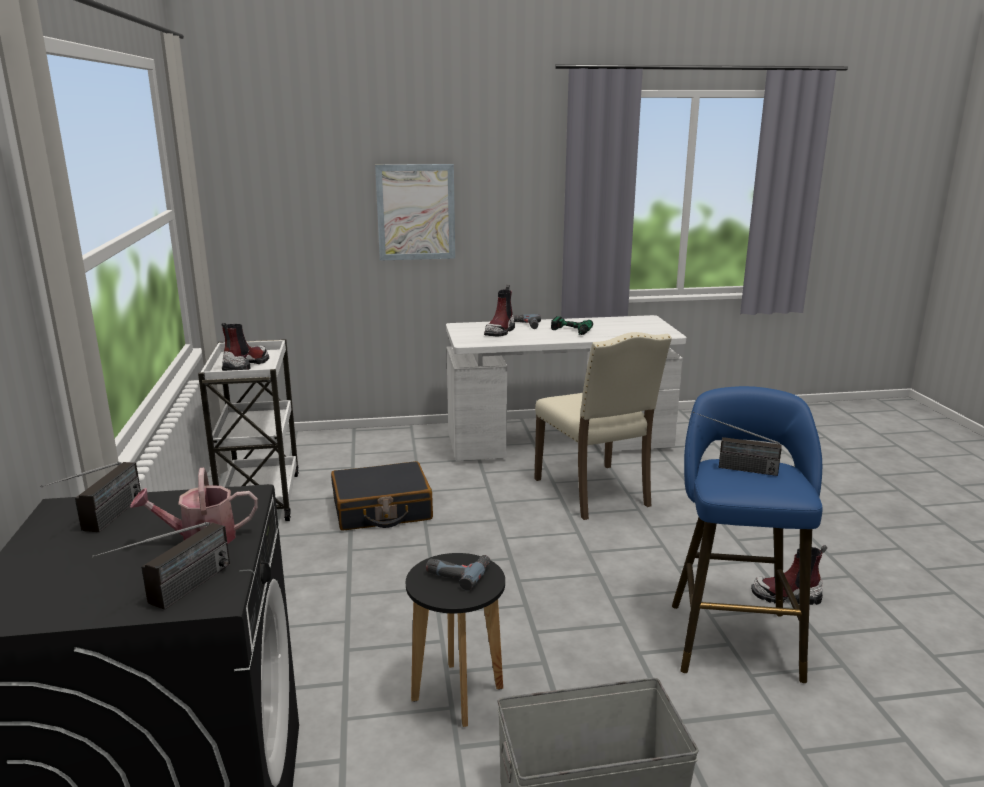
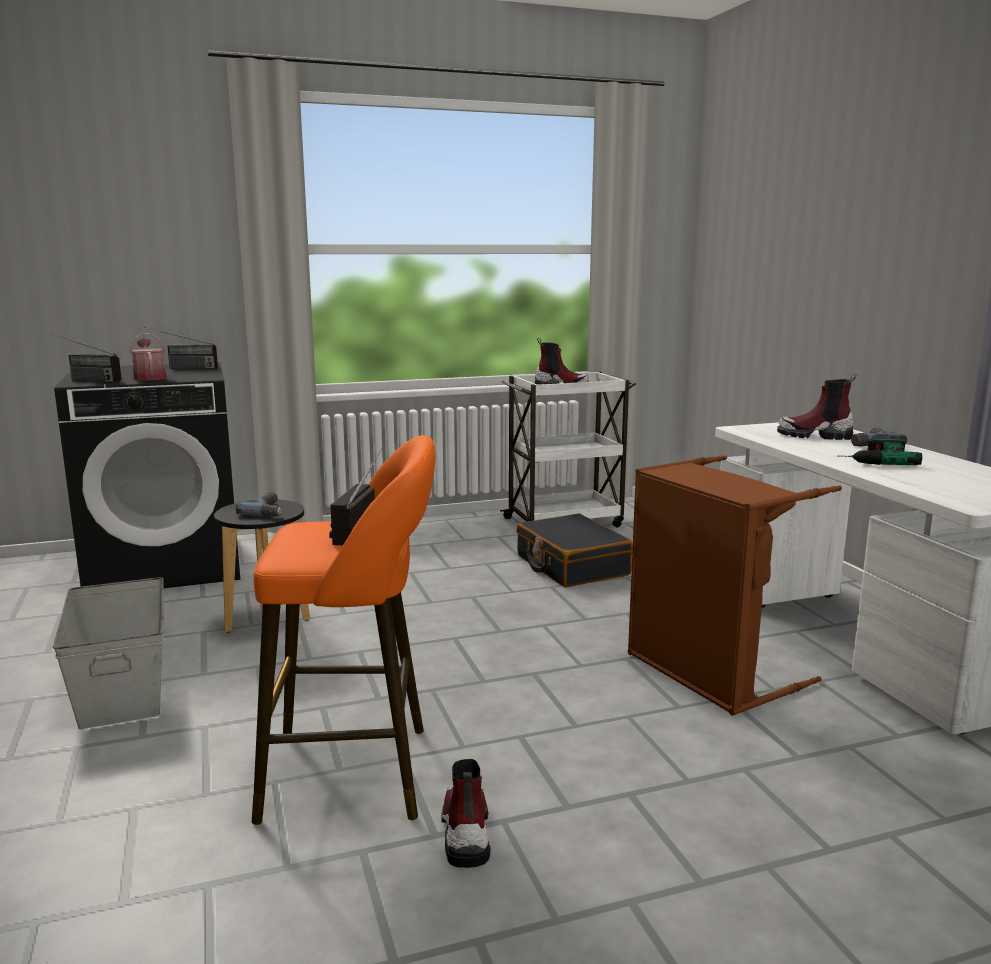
camera: 80 degrees right, 5 degrees down
picture [375,164,455,261] -> none
beige chair [534,332,672,520] -> brown laundry basket [628,455,842,716]
blue stool [672,386,823,683] -> orange stool [252,435,436,825]

